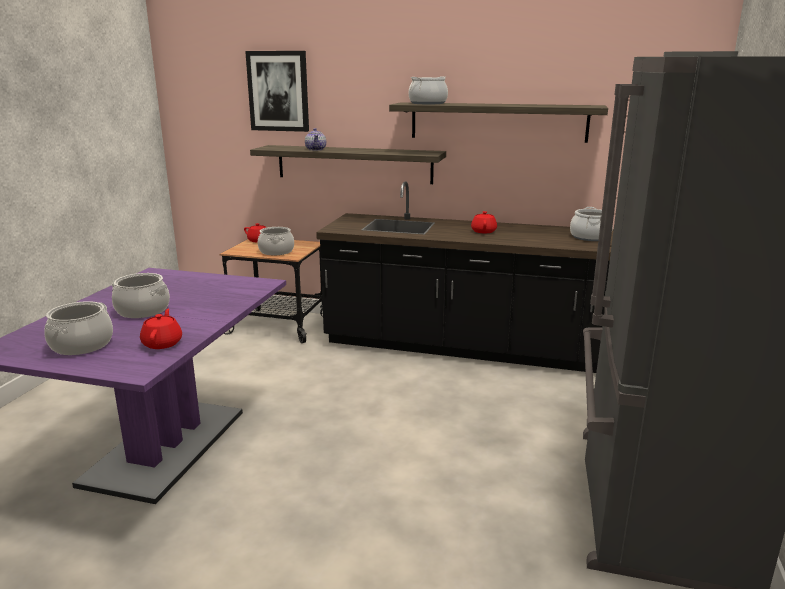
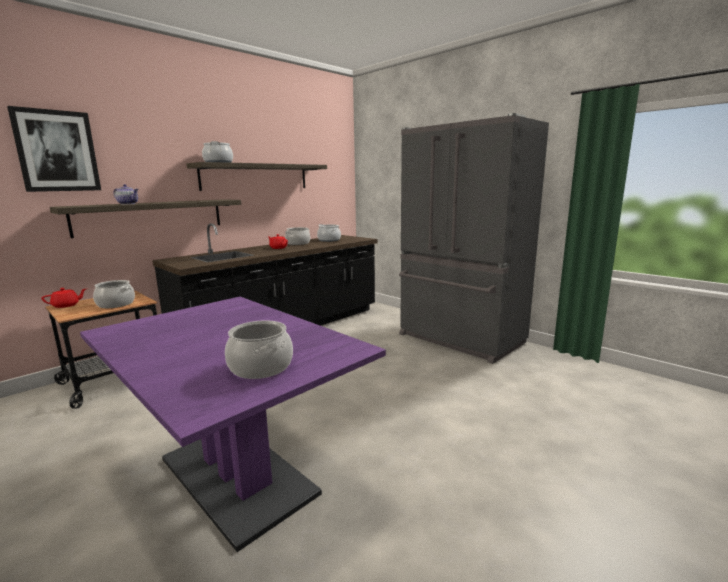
camera: 60 degrees left, 5 degrees down
cooking pot [112,273,170,318] -> cooking pot moved to [285,227,310,245]
red teapot [140,309,182,349] -> none

